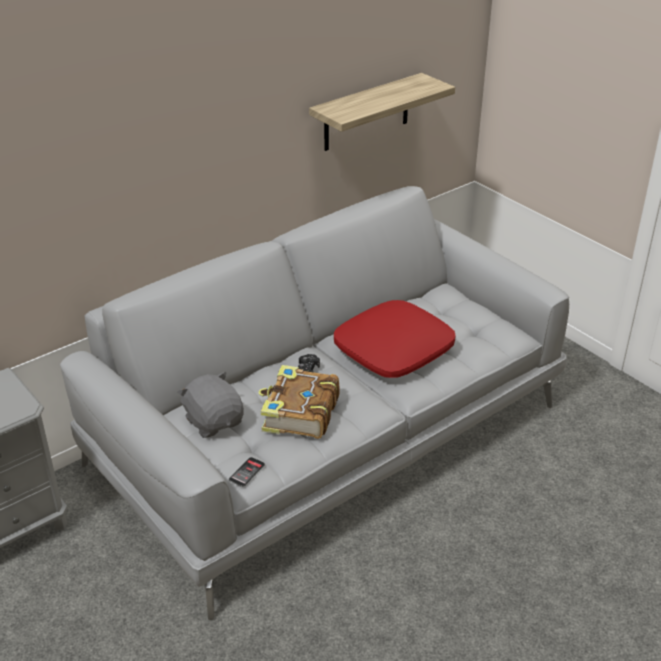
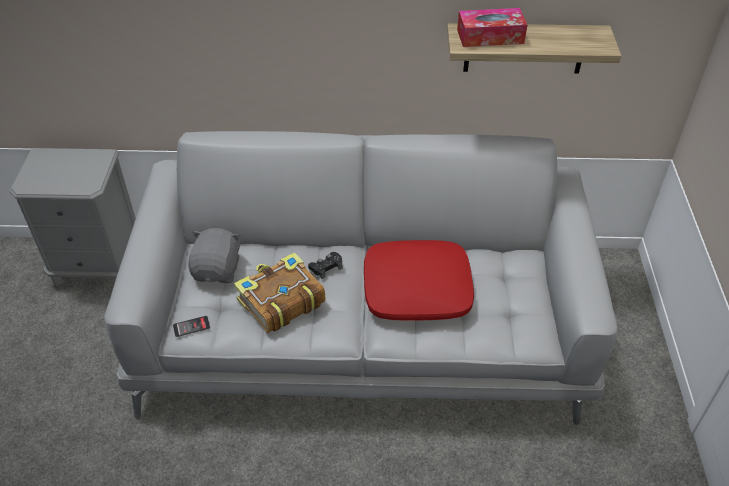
camera: 40 degrees right, 10 degrees up
none -> tissue box [457,8,528,47]

